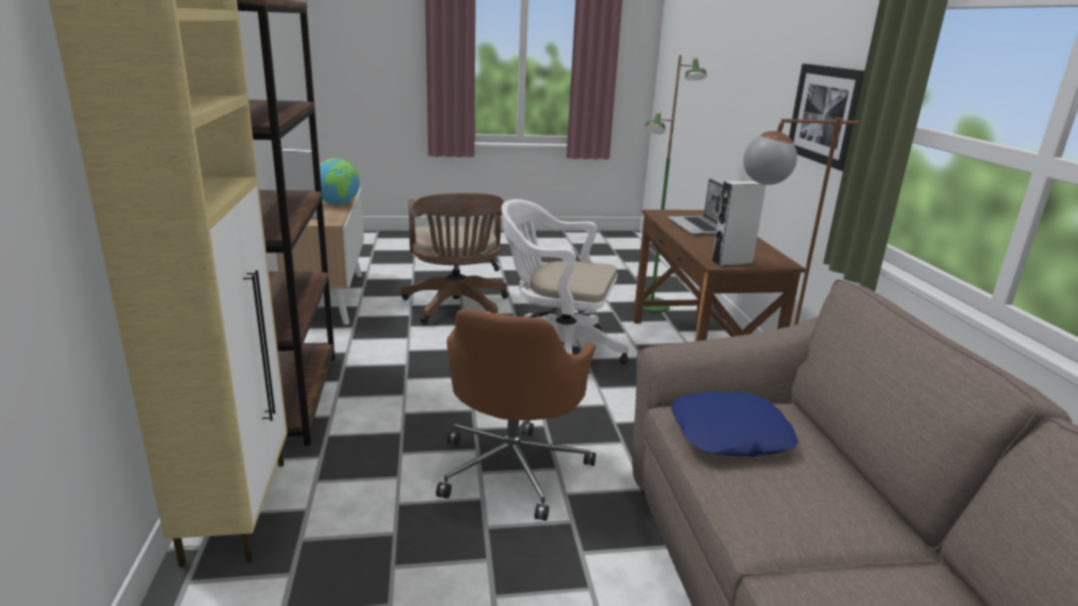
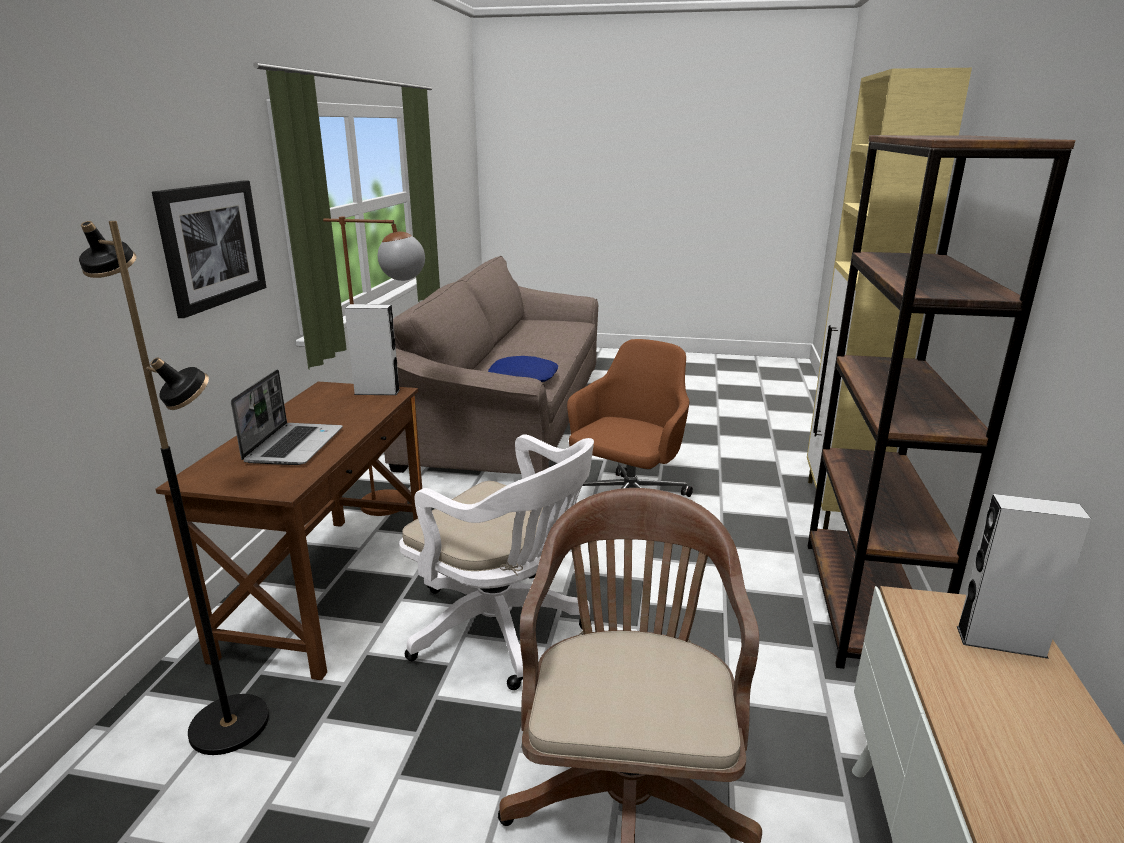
camera: 160 degrees left, 0 degrees up
globe [319,158,360,205] -> none
green floor lamp [634,55,707,313] -> black floor lamp [79,221,269,755]

